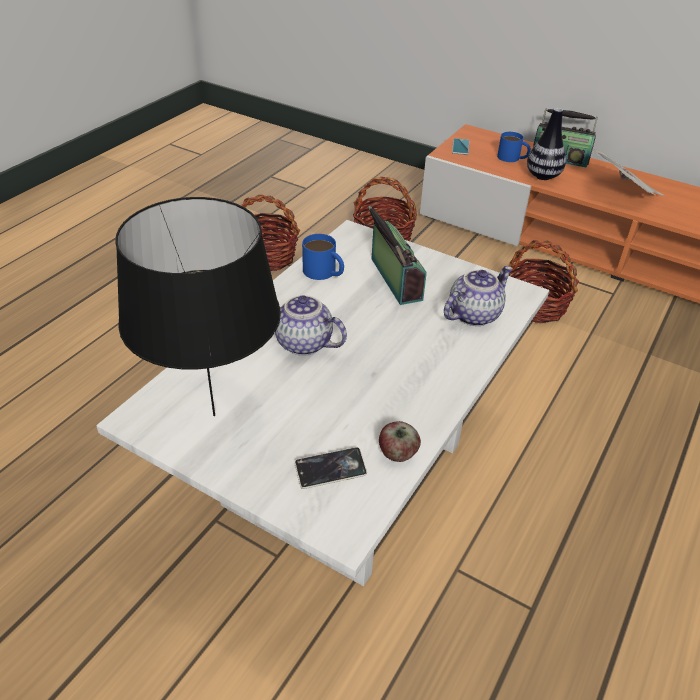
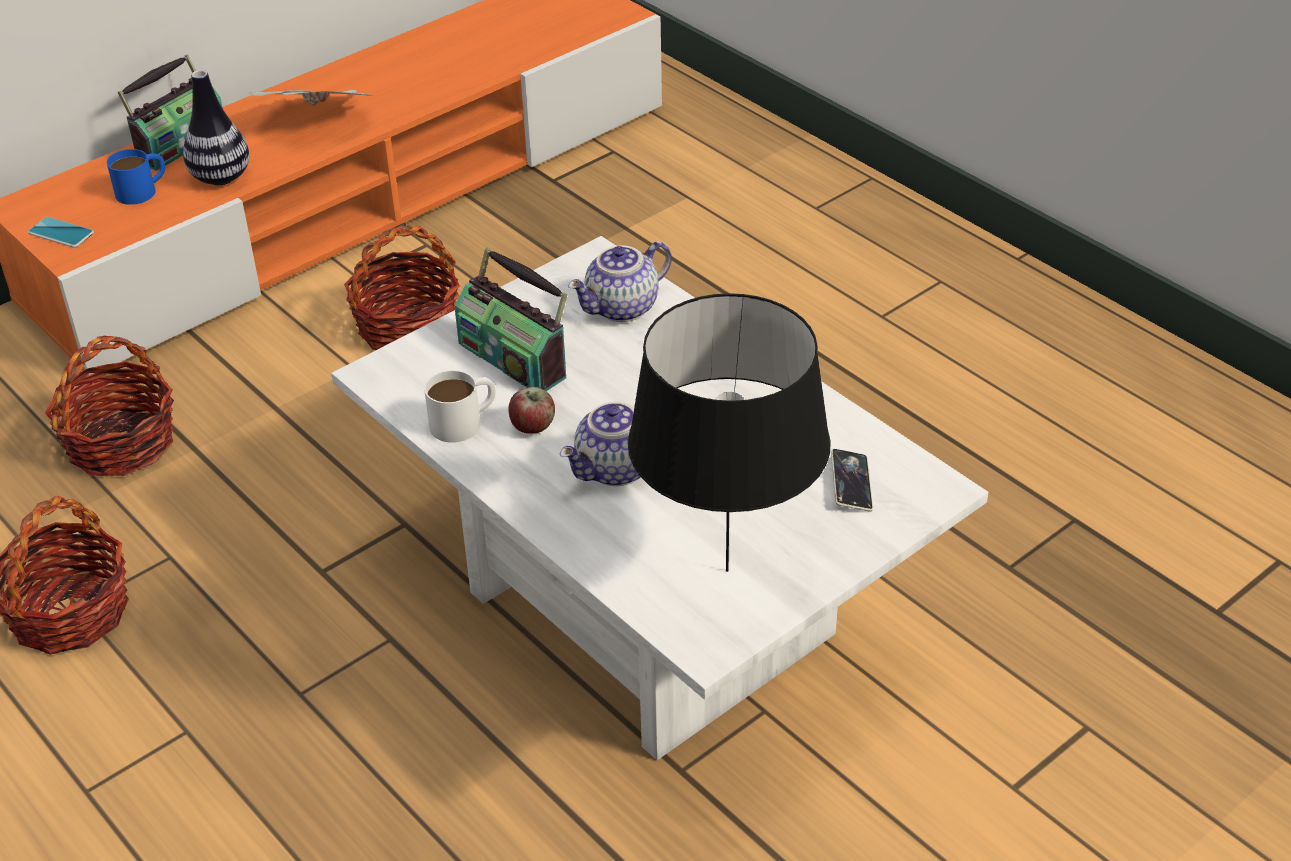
camera: 70 degrees left, 0 degrees up
blue mug [302,234,344,280] -> white mug [424,370,495,443]
radio [368,205,427,305] -> radio turned 135 degrees counterclockwise [454,248,567,391]
apple [379,421,421,462] -> apple moved to [508,387,555,433]
teapot [444,266,513,326] -> teapot turned 105 degrees counterclockwise [568,241,672,322]

